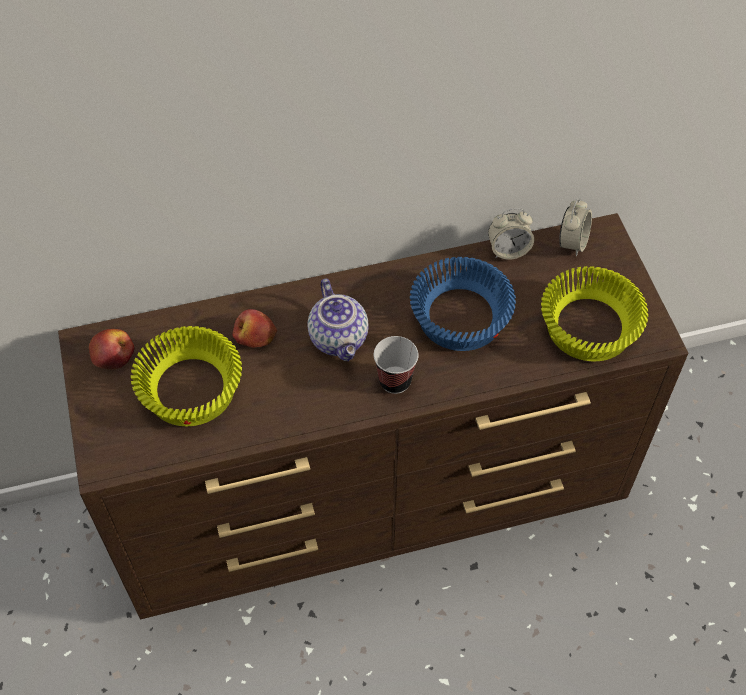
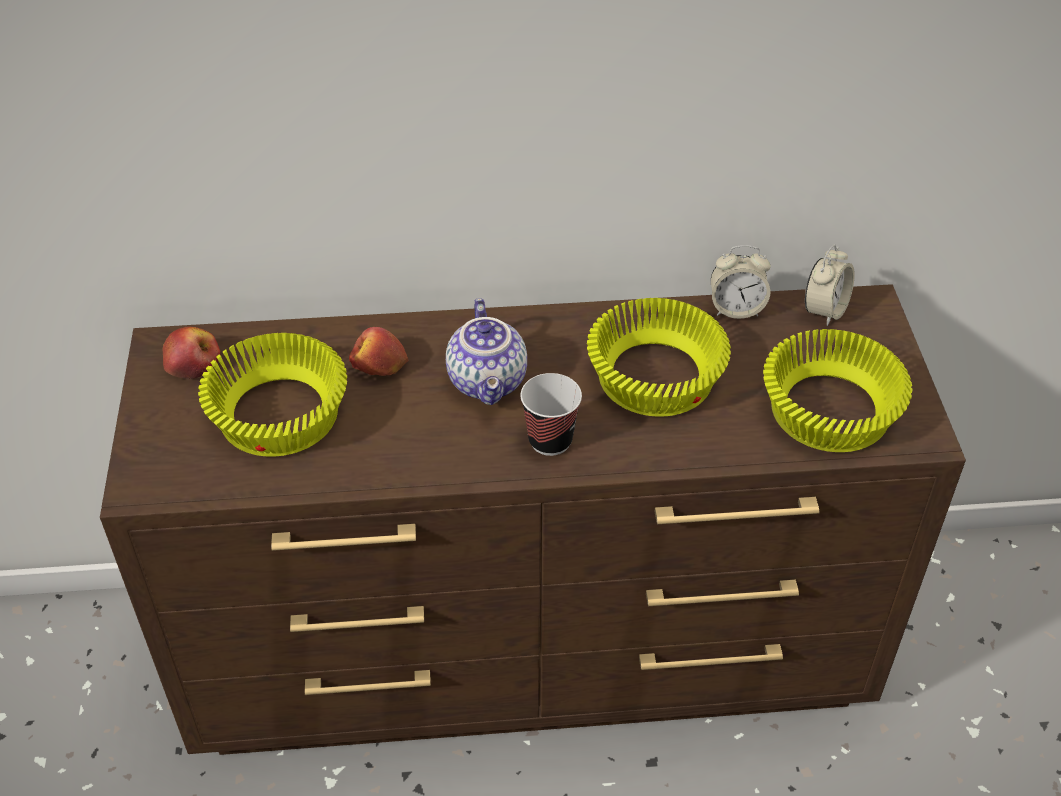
camera: 10 degrees right, 10 degrees down
blue bowl [410,257,516,351] -> yellow bowl [587,298,731,417]

